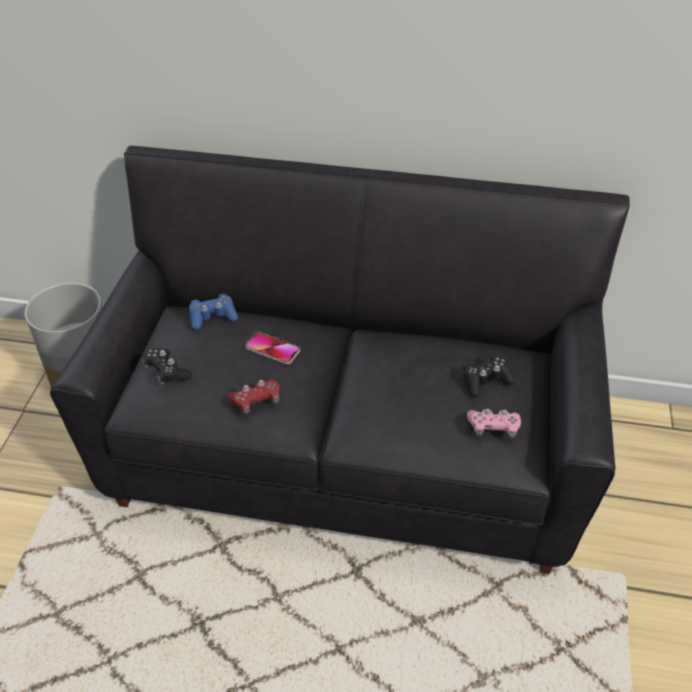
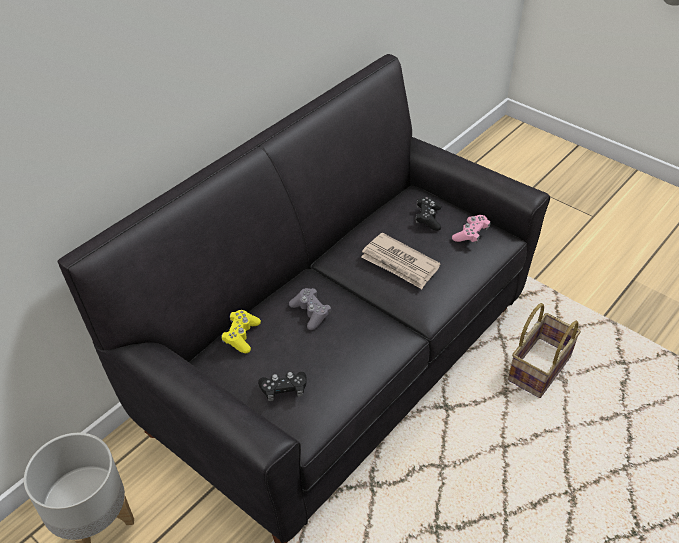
camera: 60 degrees left, 0 degrees up
blue game controller [189,294,238,330] -> yellow game controller [221,310,261,353]
red game controller [227,379,280,414] -> none
phone [245,332,300,364] -> grey game controller [289,288,331,330]
none -> newspaper [361,233,440,289]
none -> basket [507,303,581,398]

